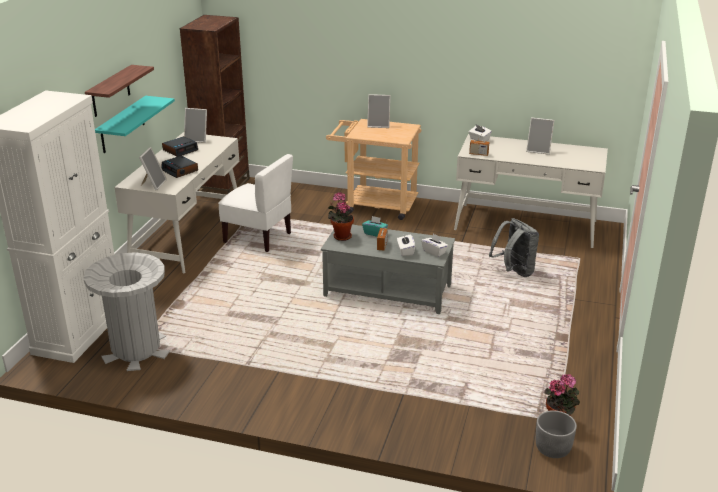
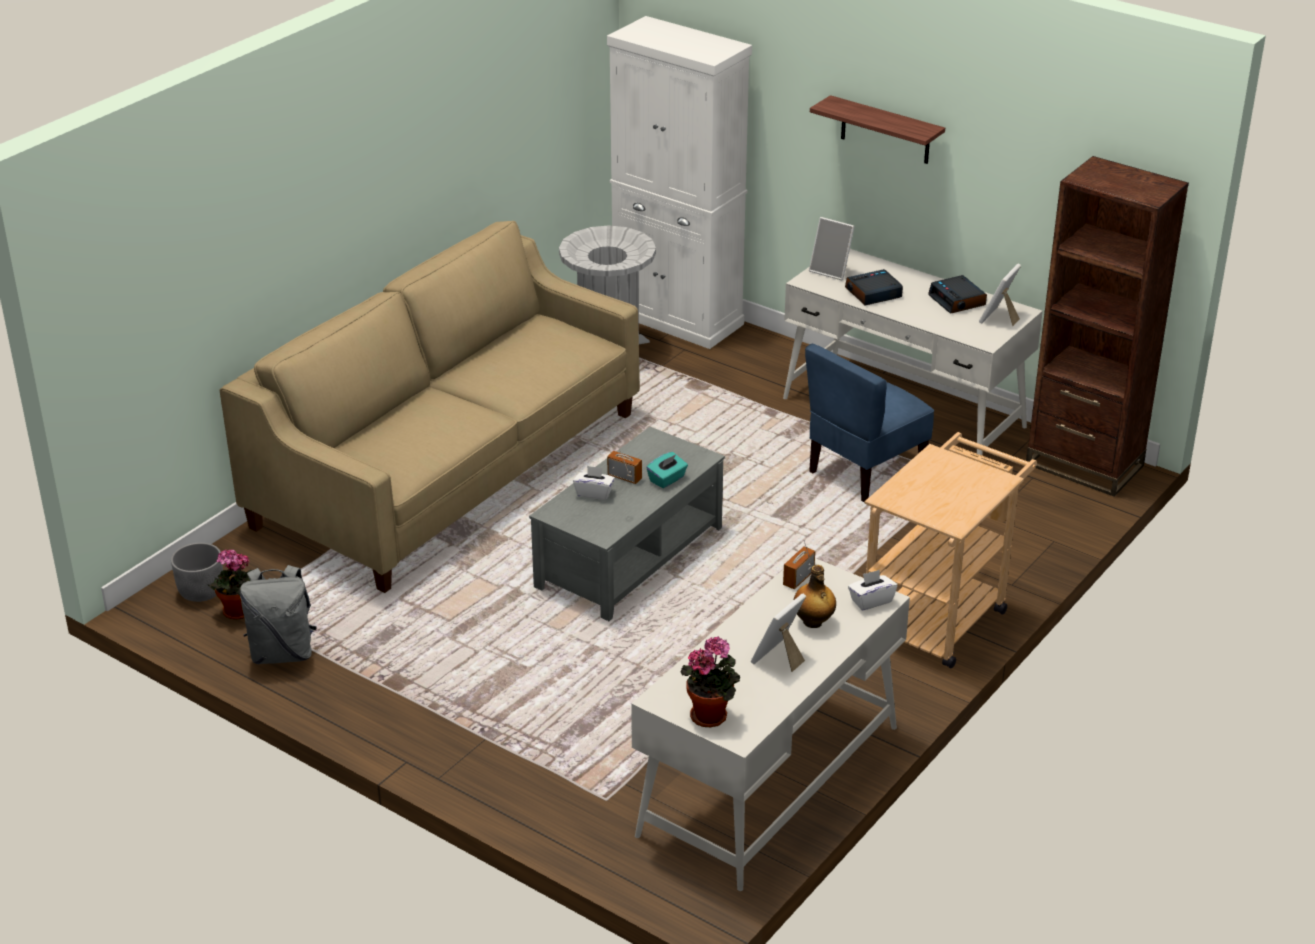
camera: 110 degrees right, 5 degrees up
turquoise shelf [95,96,175,153] -> none
white chair [218,154,293,252] -> blue chair [805,344,934,502]
potted plant [328,192,354,241] -> potted plant moved to [681,636,740,727]
picture frame [367,94,391,128] -> none
white tissue box [421,234,448,257] -> none
grey backpack [489,218,539,277] -> grey backpack moved to [240,565,317,664]
none -> beige sofa [220,221,640,593]
none -> bottle [793,565,836,628]

